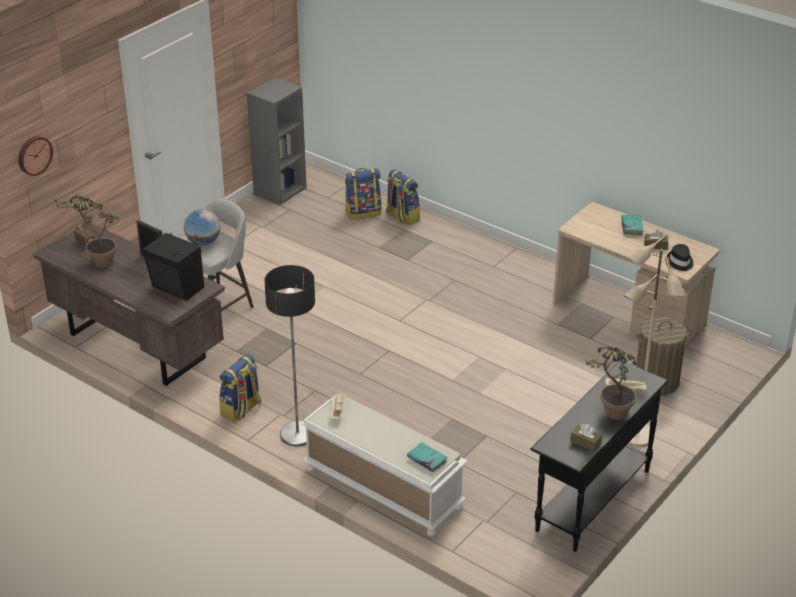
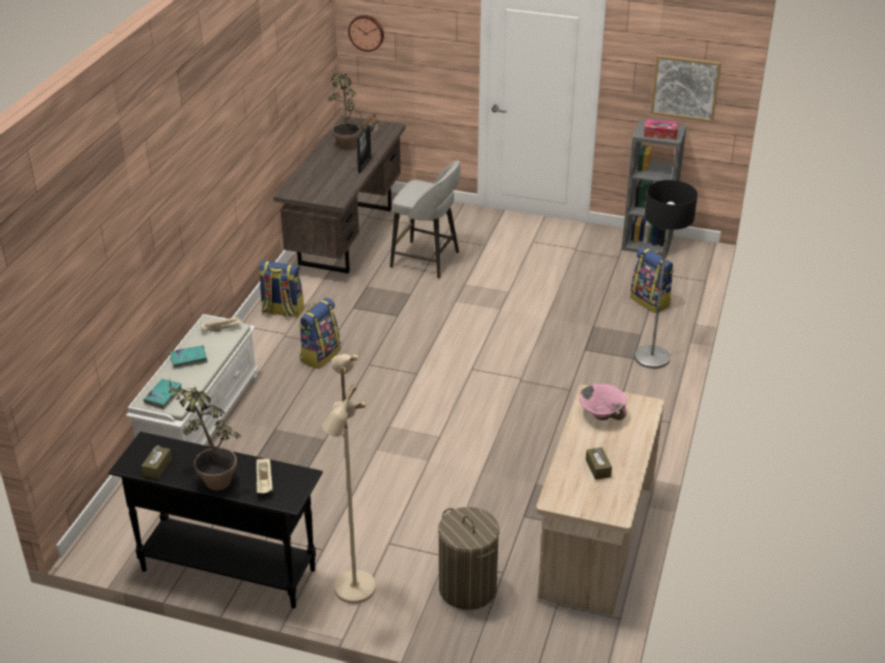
camera: 70 degrees right, 0 degrees up
black speaker [143,233,204,301] -> none
globe [184,209,221,246] -> none
floor lamp [264,265,315,447] -> floor lamp moved to [634,180,698,369]
backpack [386,169,420,226] -> backpack moved to [299,298,340,369]
turquoise book [621,215,644,236] -> turquoise book moved to [170,345,208,369]
black hat [667,244,694,271] -> none
none -> pink bowl [579,384,627,420]
none -> tissue box [644,119,678,140]
none -> picture [651,54,721,122]

